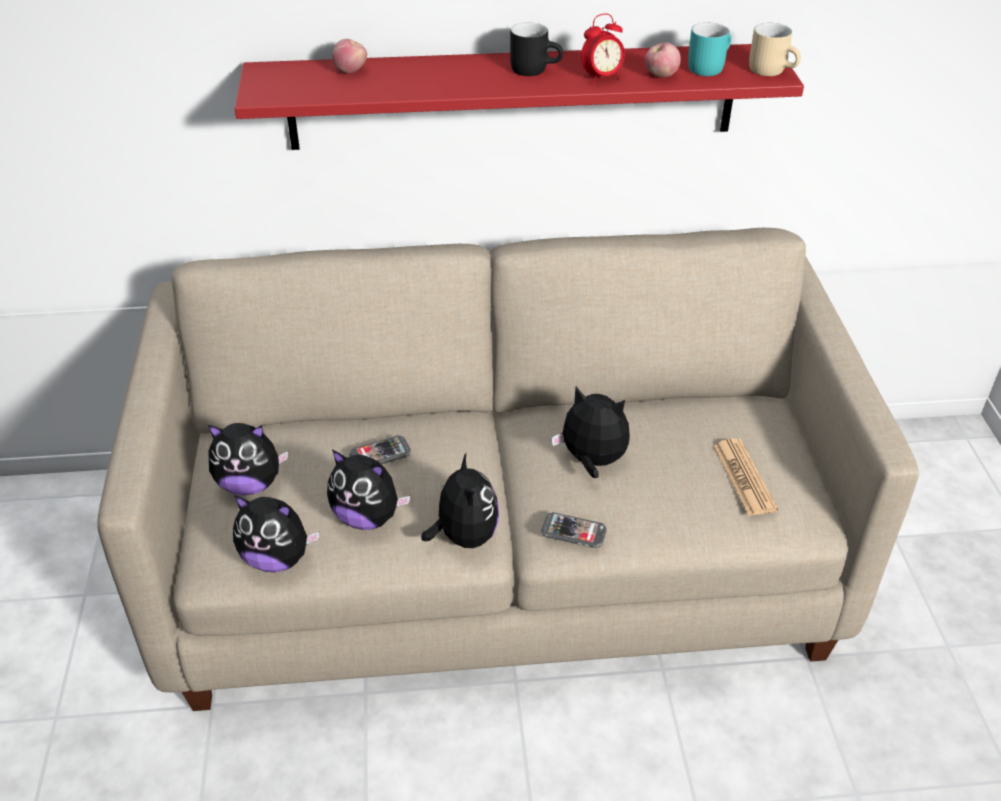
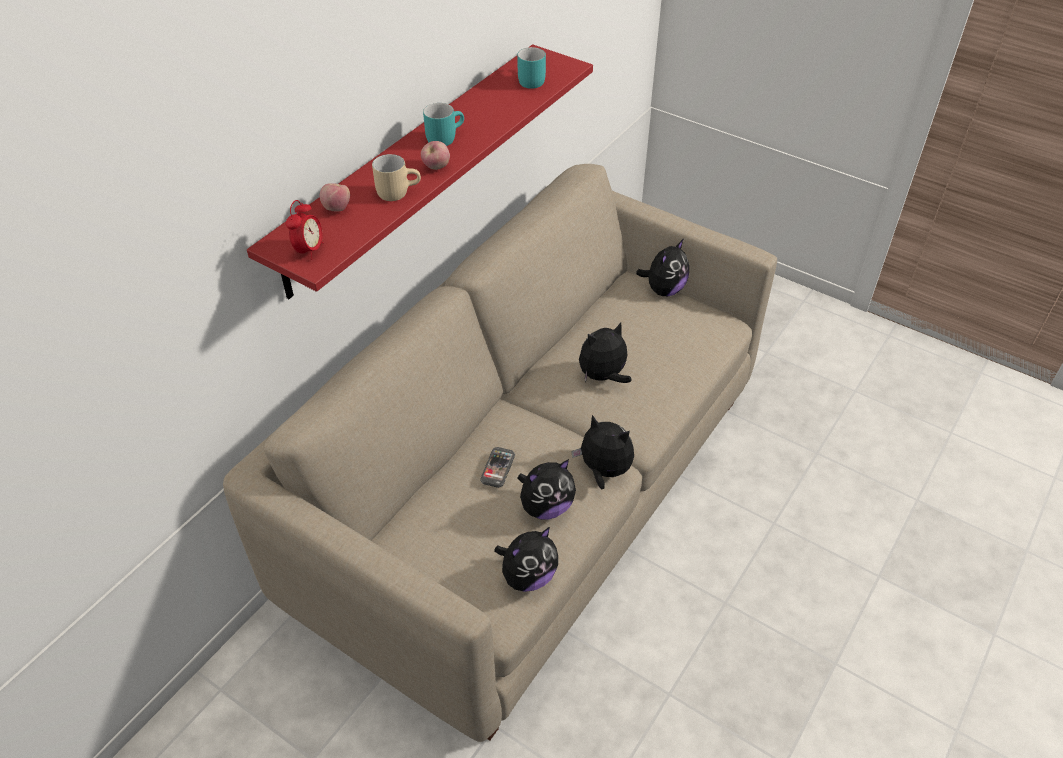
camera: 50 degrees left, 5 degrees up
plush toy [208,423,288,495] -> plush toy moved to [636,239,689,296]
black mug [510,23,563,76] -> turquoise mug [423,103,464,146]
phone [541,512,607,548] -> none
alarm clock [581,13,625,84] -> alarm clock moved to [286,200,324,260]
apple [645,42,681,78] -> apple moved to [421,141,450,170]
newspaper [713,438,778,516] -> none
beige mug [749,23,801,76] -> beige mug moved to [372,154,421,201]

